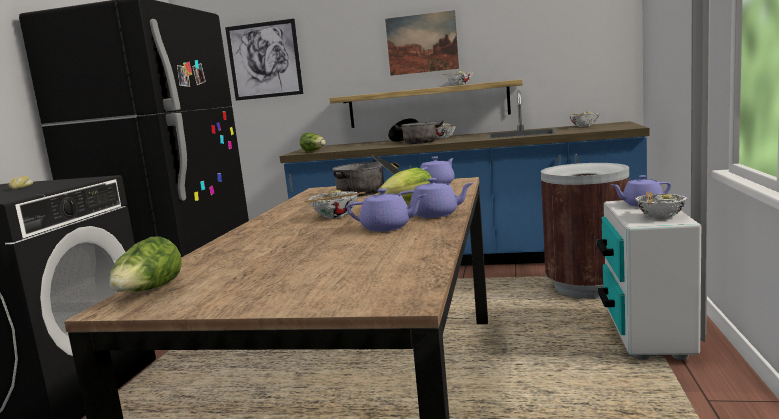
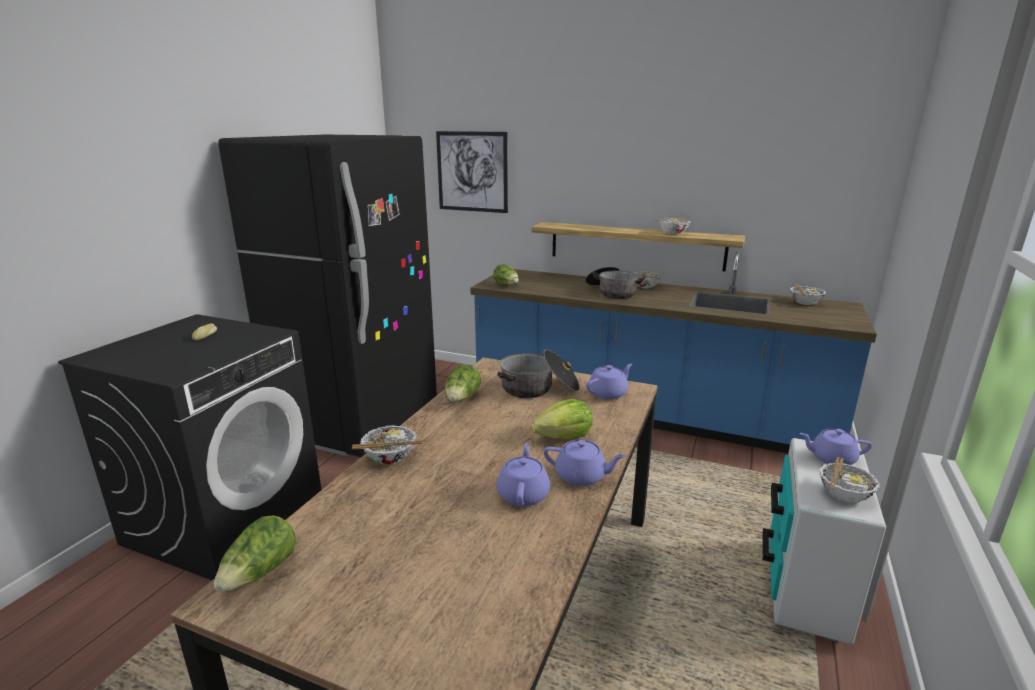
camera: 10 degrees right, 10 degrees up
bowl [304,190,366,219] -> bowl moved to [352,425,422,464]
purple teapot [347,189,427,232] -> purple teapot turned 105 degrees counterclockwise [496,443,550,507]
picture [385,10,459,76] -> none
brown trash can [541,163,629,298] -> none
none -> lettuce [445,365,481,402]

